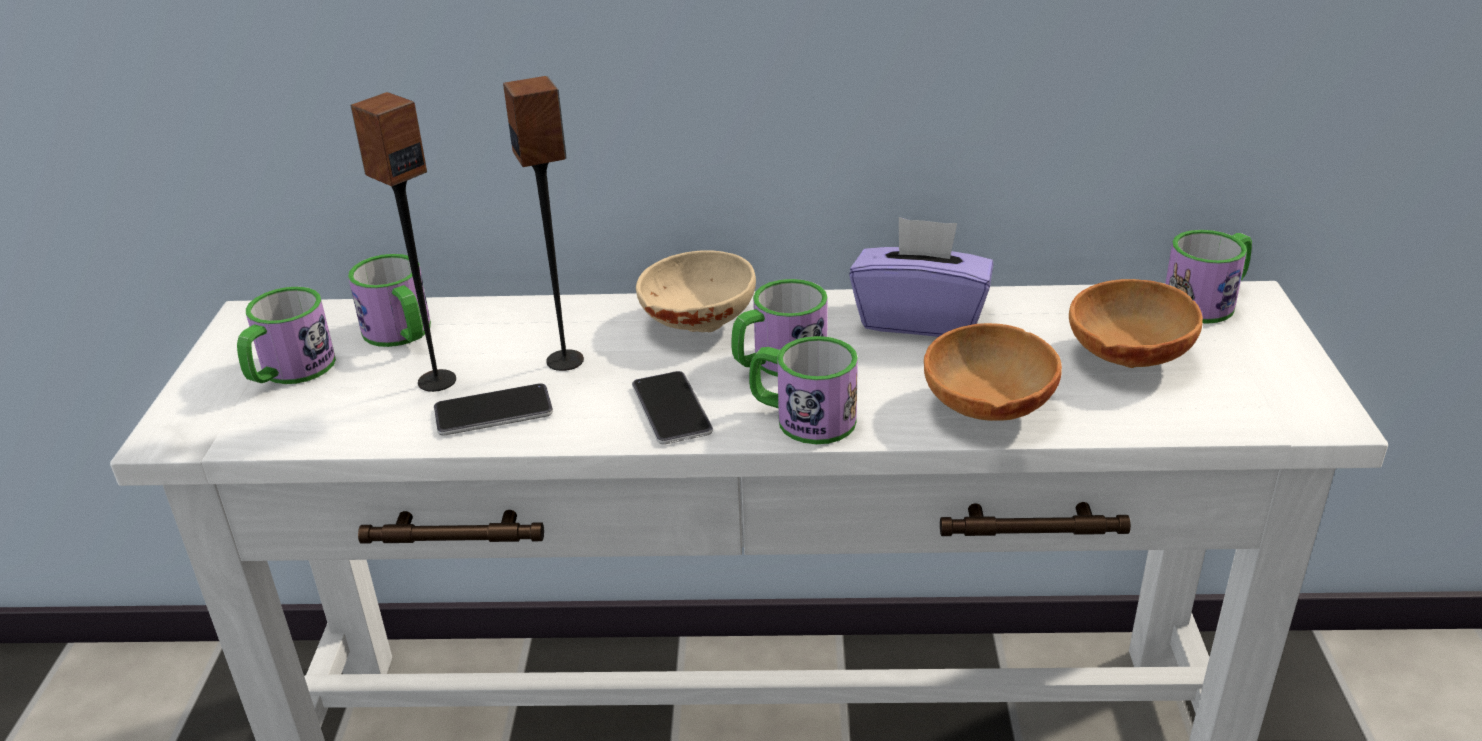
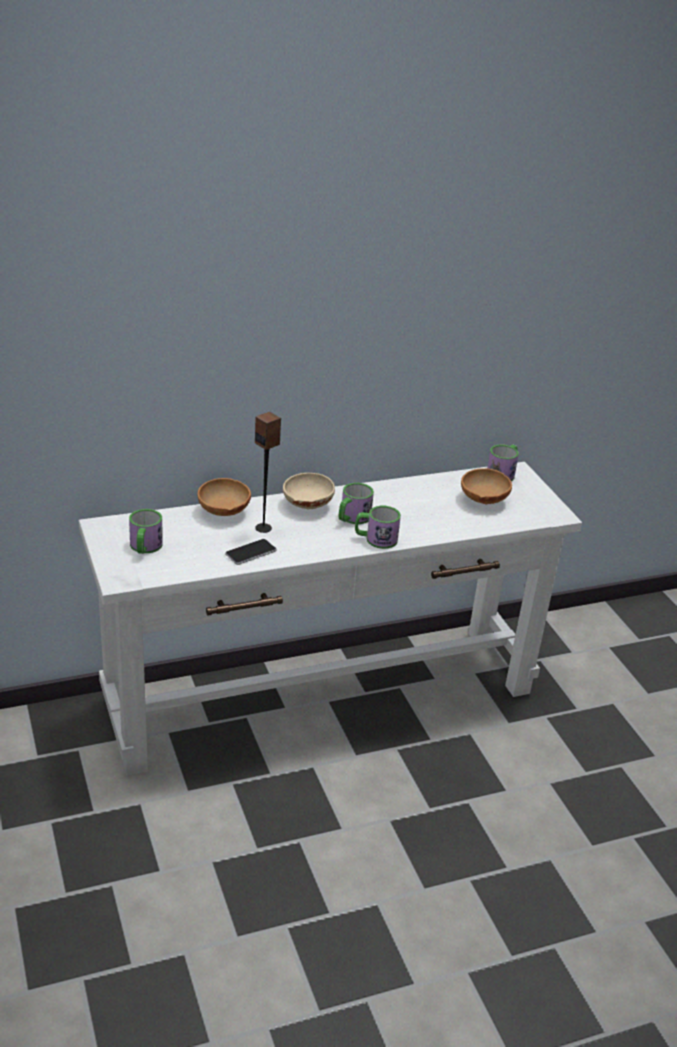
camera: 25 degrees left, 0 degrees up
mug [348,254,431,347] -> none
speaker [350,92,456,392] -> none
phone [632,371,713,445] -> none
purple tissue box [849,217,994,337] -> none
brown bowl [924,323,1062,421] -> brown bowl moved to [197,478,251,516]

